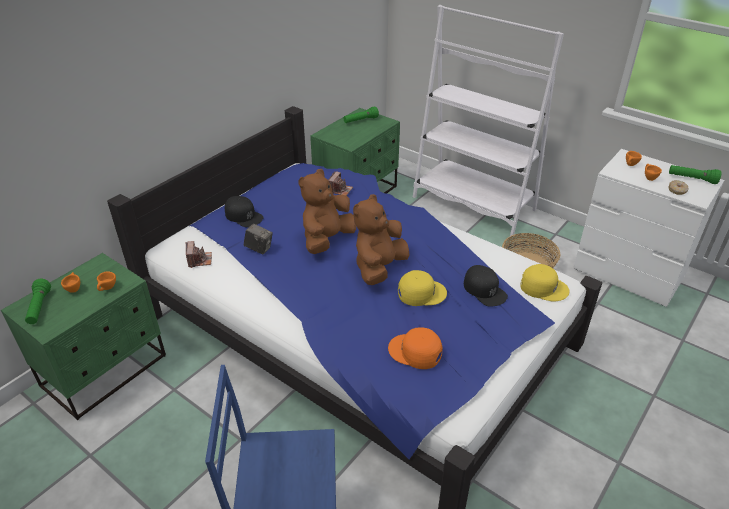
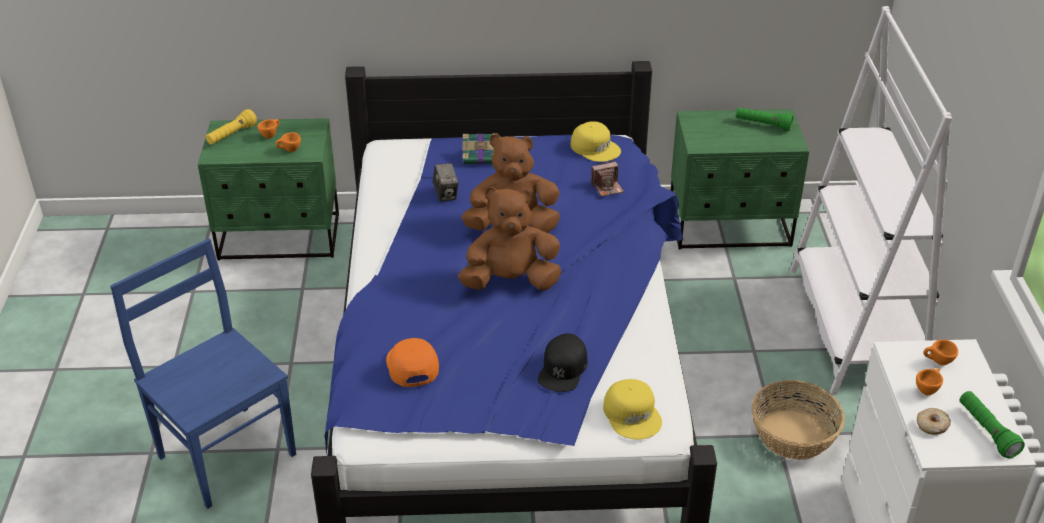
camera: 50 degrees right, 0 degrees up
green flashlight [25,279,51,324] -> yellow flashlight [206,109,257,145]
camera [186,241,212,268] -> none
black cap [225,196,264,227] -> book [462,133,498,164]
yellow cap [398,270,447,306] -> yellow cap moved to [571,121,621,162]

